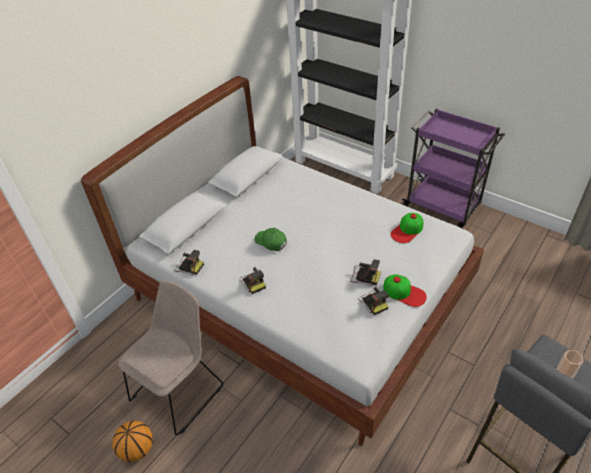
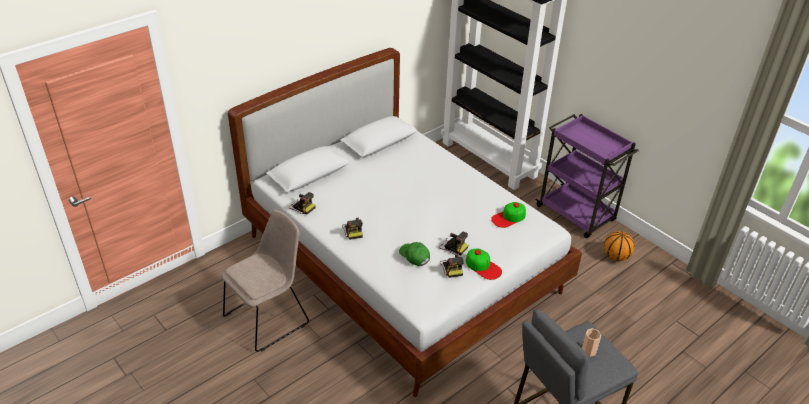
camera: 10 degrees right, 5 degrees down
basketball [112,421,153,462] -> basketball moved to [604,231,635,261]
green cap [254,228,287,251] -> green cap moved to [399,242,430,266]

